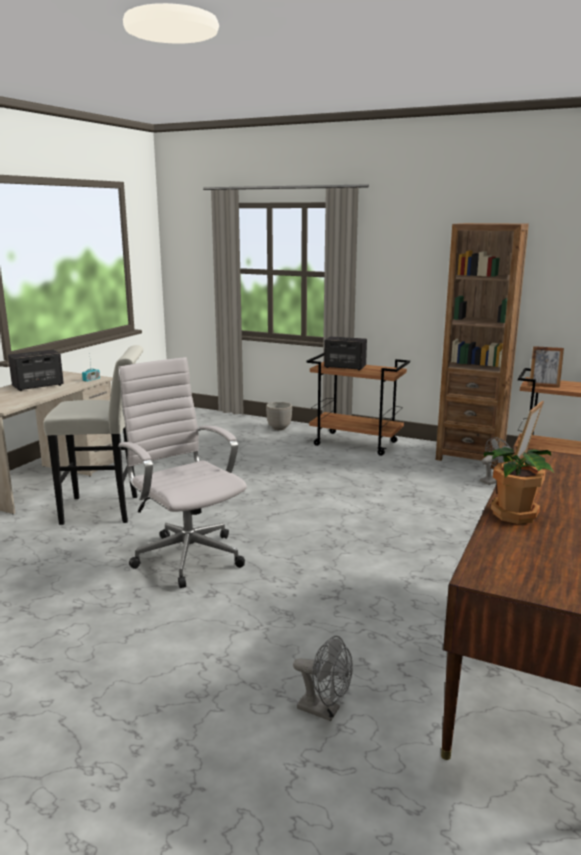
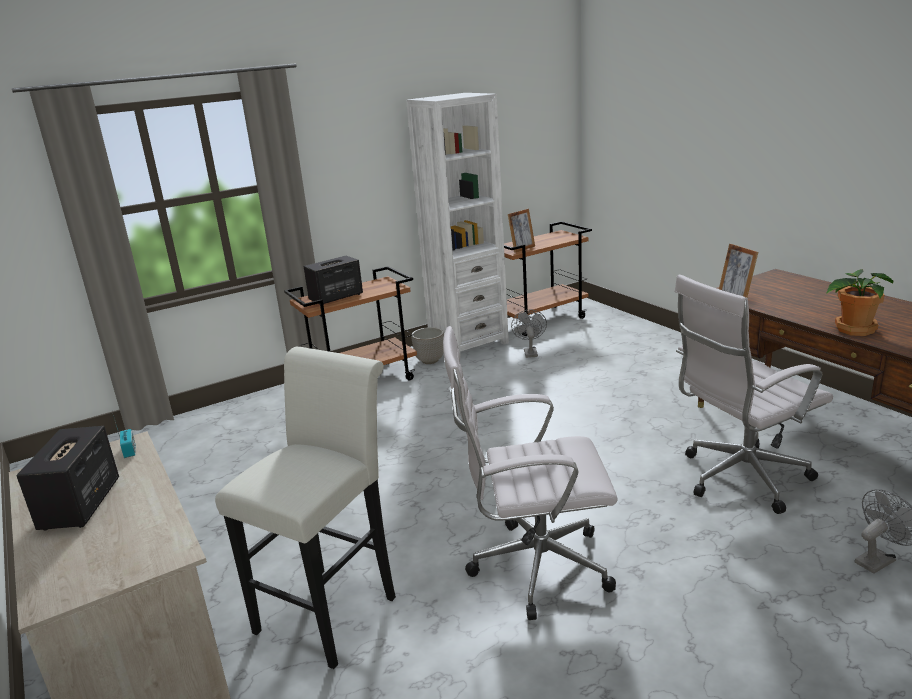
camera: 55 degrees left, 5 degrees up
planter [266,402,292,430] -> planter moved to [411,327,444,364]
brown bookcase [436,223,529,469] -> white bookcase [406,93,509,358]
none -> white office chair [675,274,833,514]

